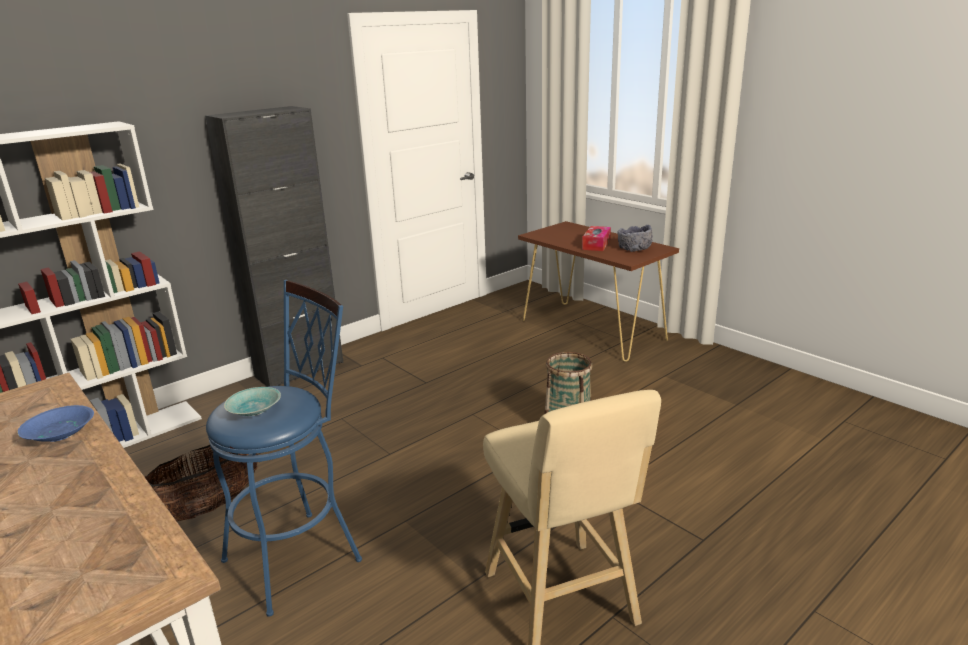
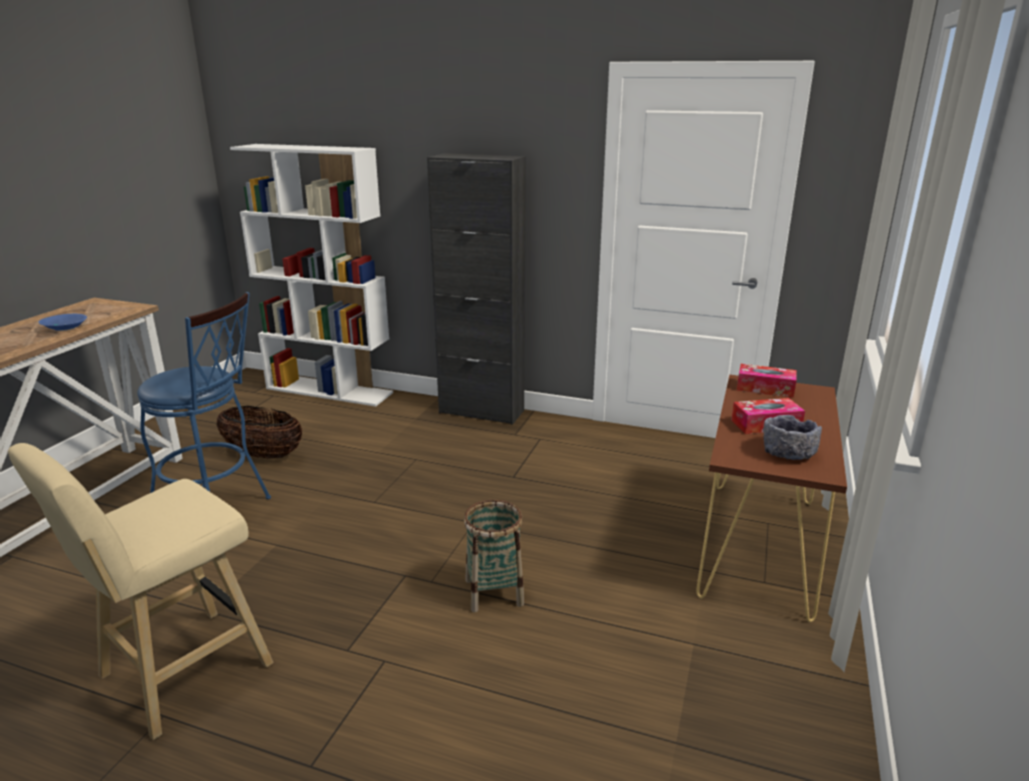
camera: 60 degrees right, 0 degrees up
turquoise bowl [224,387,281,416] -> none
none -> tissue box [737,364,797,398]

